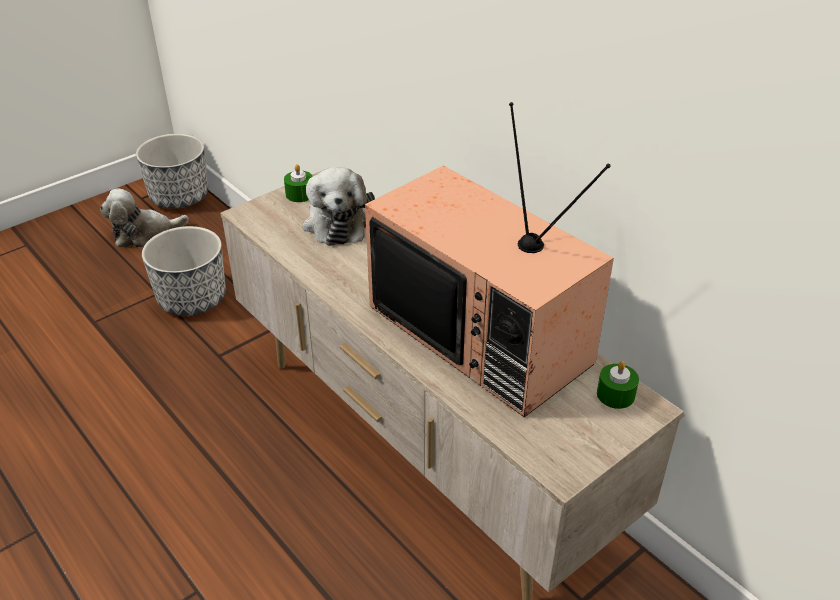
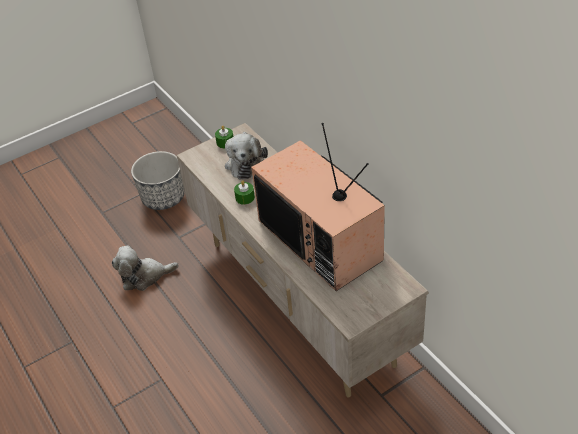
camera: 10 degrees right, 5 degrees up
plush toy [100,188,189,247] -> plush toy moved to [112,246,179,291]
planter [136,134,208,209] -> none
green candle [597,361,639,409] -> green candle moved to [234,181,255,205]

